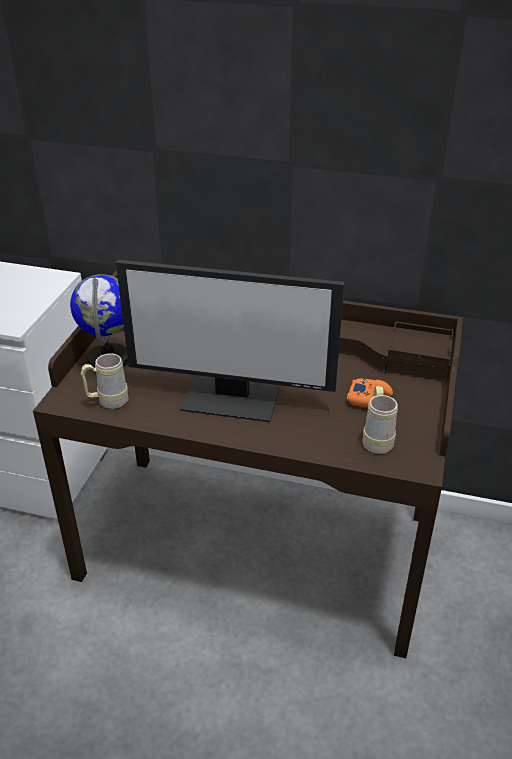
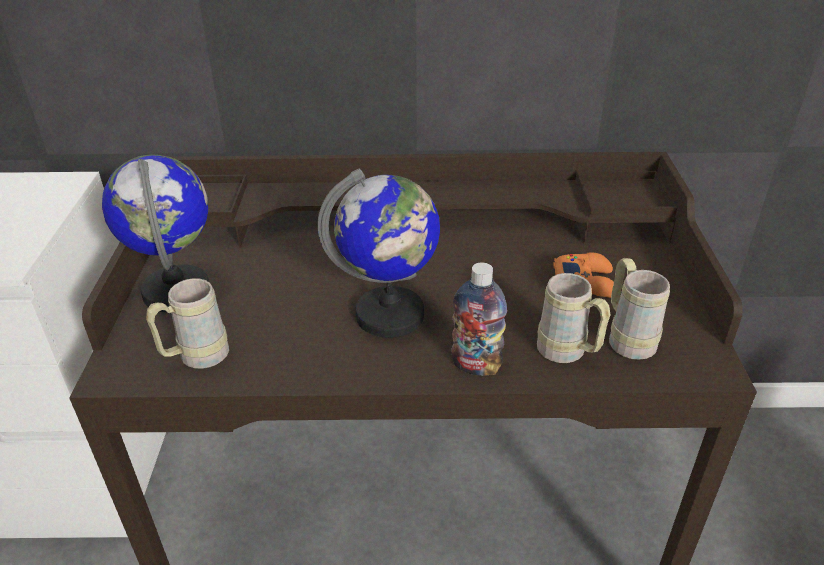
camera: 15 degrees left, 0 degrees up
monitor [116,260,344,422] -> globe [317,168,440,338]
none -> bottle [451,262,507,376]
none -> beige mug [537,273,611,363]

